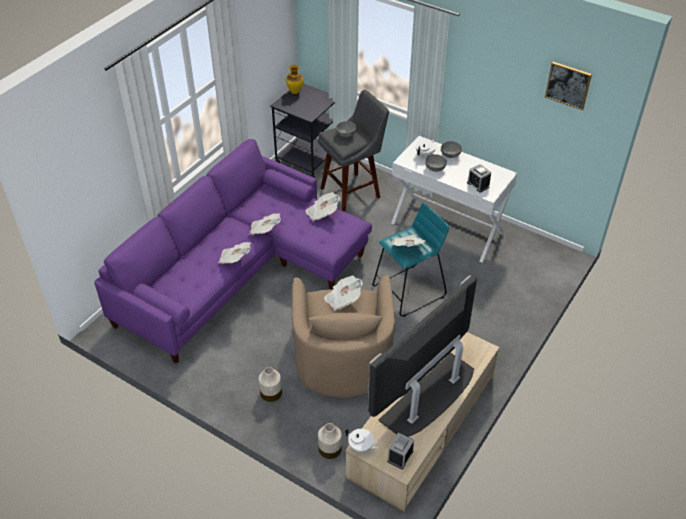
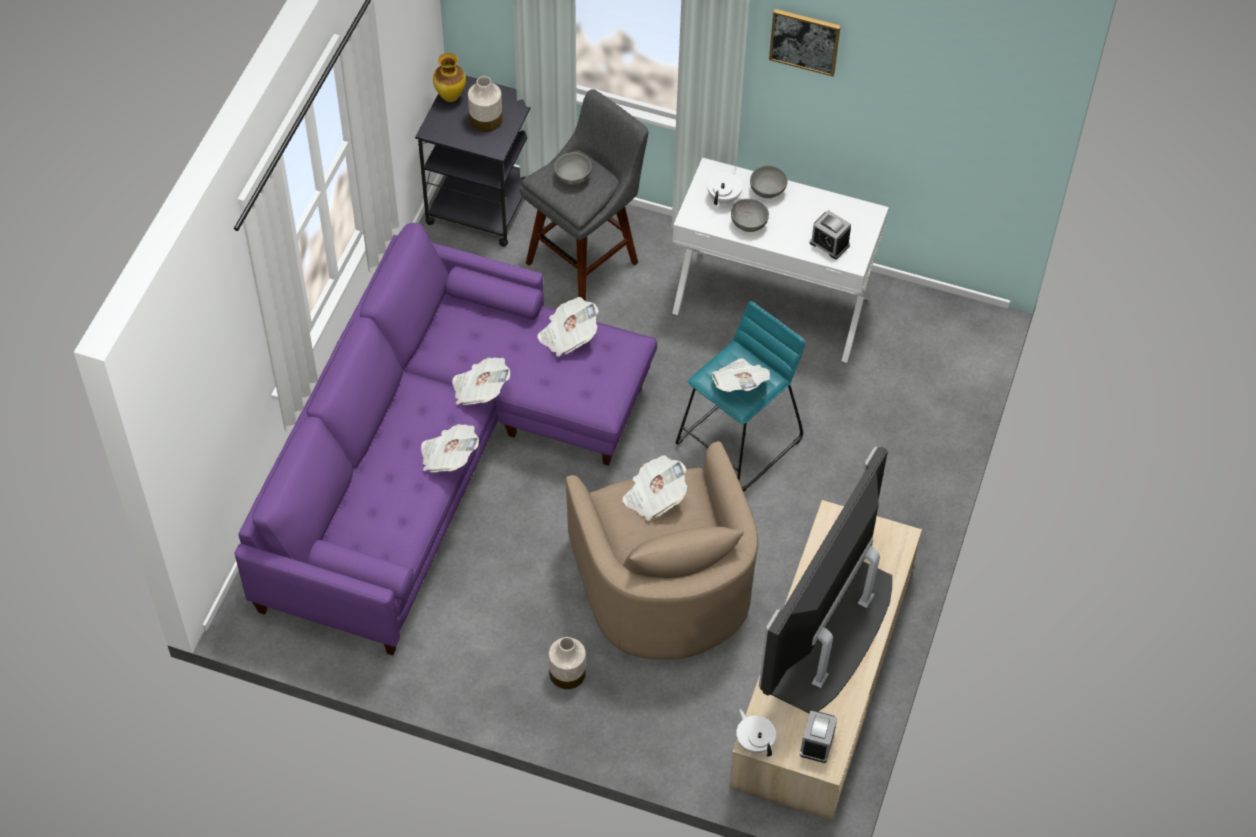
camera: 15 degrees left, 10 degrees up
beige vase [318,423,342,459] -> beige vase moved to [468,76,503,132]
white teapot [345,428,379,453] -> white teapot turned 135 degrees counterclockwise [736,709,776,757]
picture [545,62,592,110] -> picture moved to [769,9,841,77]

